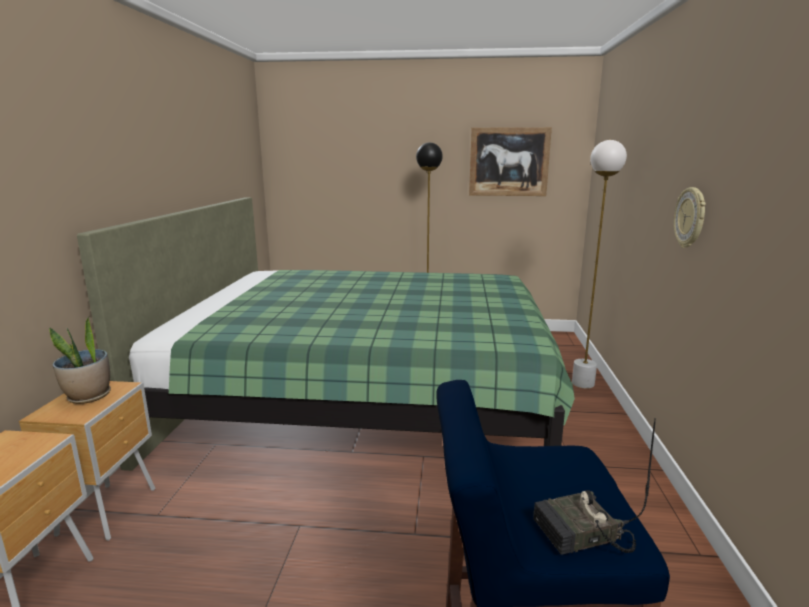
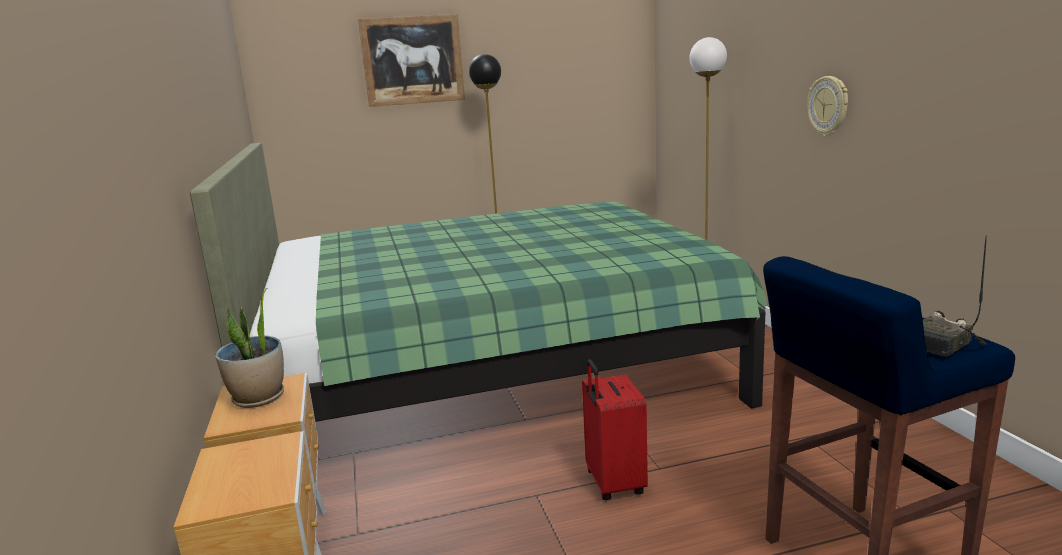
camera: 20 degrees left, 0 degrees up
picture [469,127,552,196] -> picture moved to [358,14,465,107]
none -> red suitcase [582,359,648,500]

